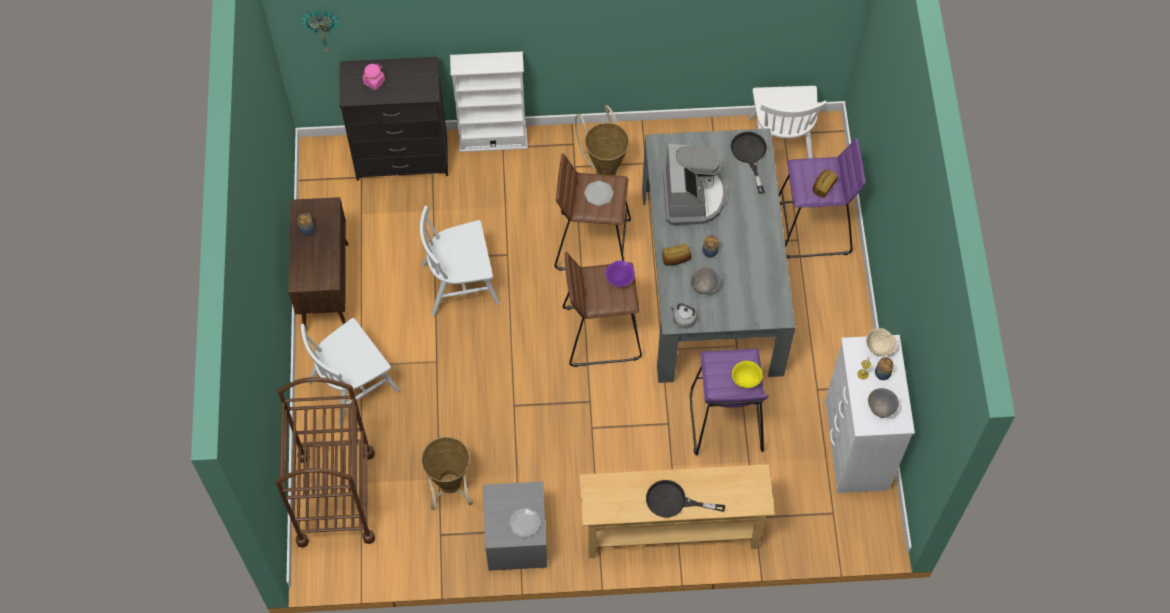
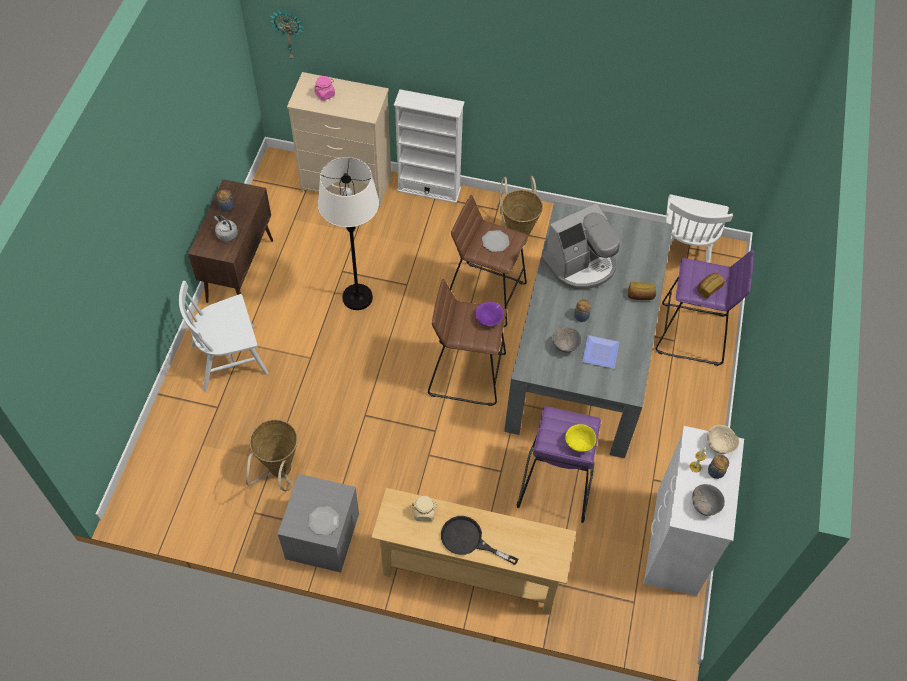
camera: 15 degrees right, 5 degrees down
brown cart [275,377,375,548] -> none
black dresser [339,57,448,181] -> beige dresser [287,72,391,208]
white chair [420,206,499,316] -> white floor lamp [318,157,379,310]
bread [662,244,692,266] -> bread moved to [628,282,656,300]
coffee machine [663,144,726,225] -> coffee machine turned 45 degrees clockwise [542,203,620,290]
grey kettle [669,303,697,329] -> grey kettle moved to [214,215,238,242]
black frying pan [731,132,767,193] -> none
none -> beige jar [411,496,438,522]
none -> plate [582,335,619,368]

